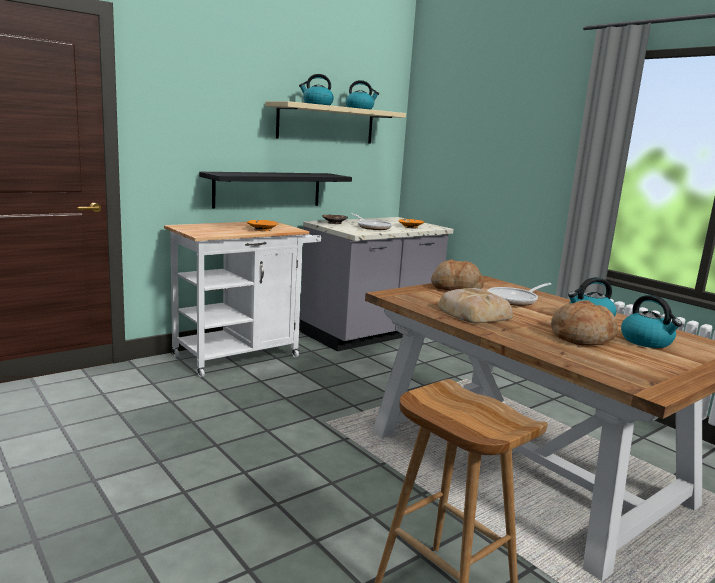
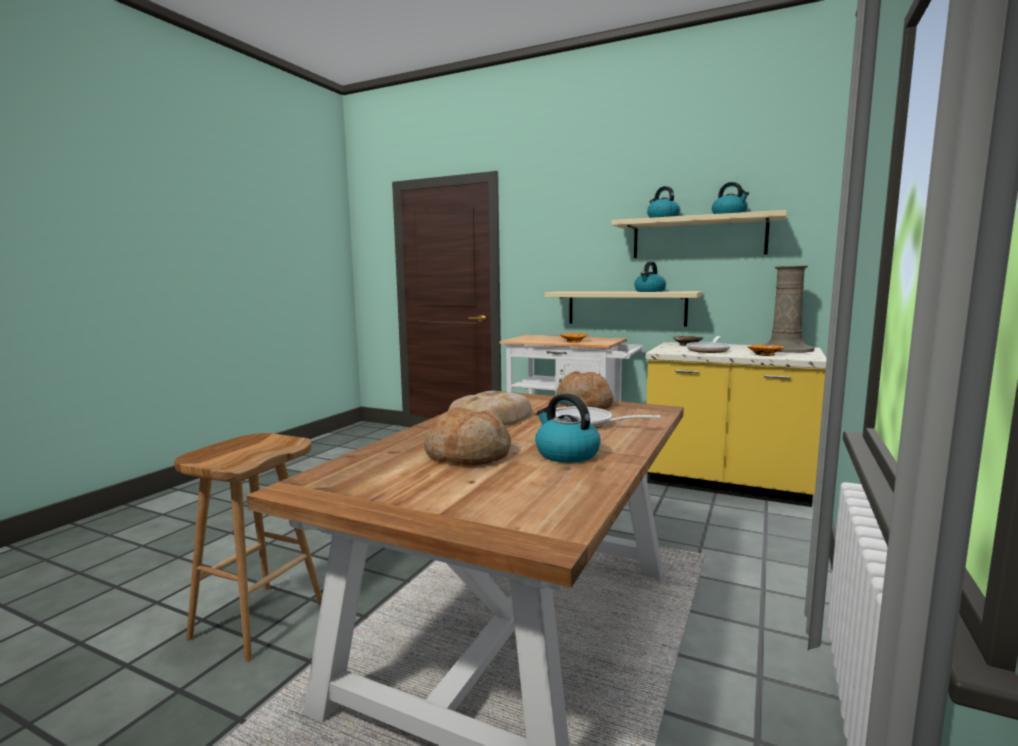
camera: 65 degrees right, 5 degrees down
black shelf [199,172,352,208] -> beige shelf [545,291,702,327]
grey counter [300,217,453,352] -> yellow counter [646,342,827,507]
kettle [621,295,682,348] -> kettle moved to [634,261,666,292]
none -> beige vase [766,266,814,353]

